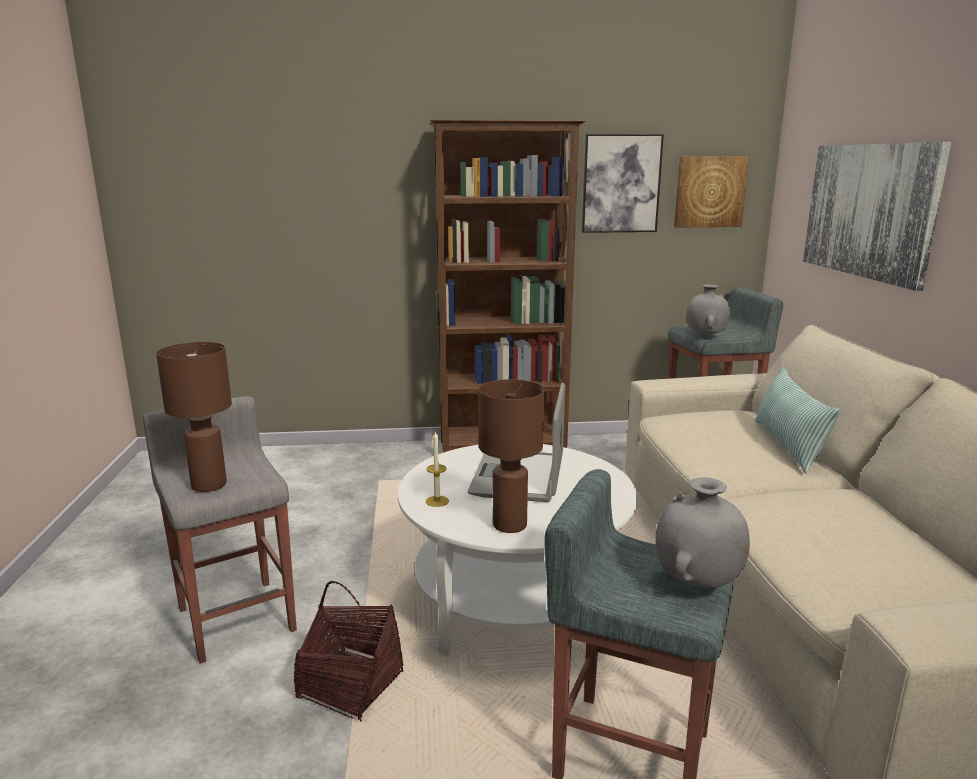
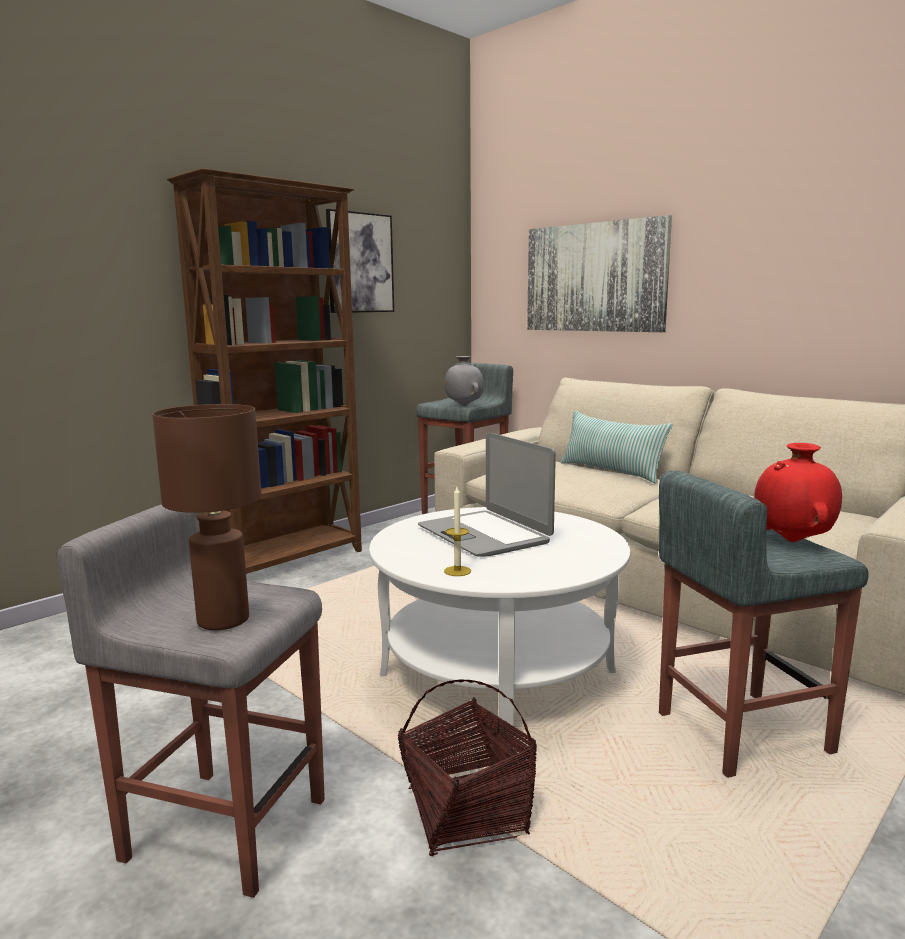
camera: 40 degrees left, 5 degrees down
brown table lamp [479,379,544,533] -> none
grey vase [656,477,750,588] -> red vase [754,443,842,542]
picture [674,157,749,228] -> none

